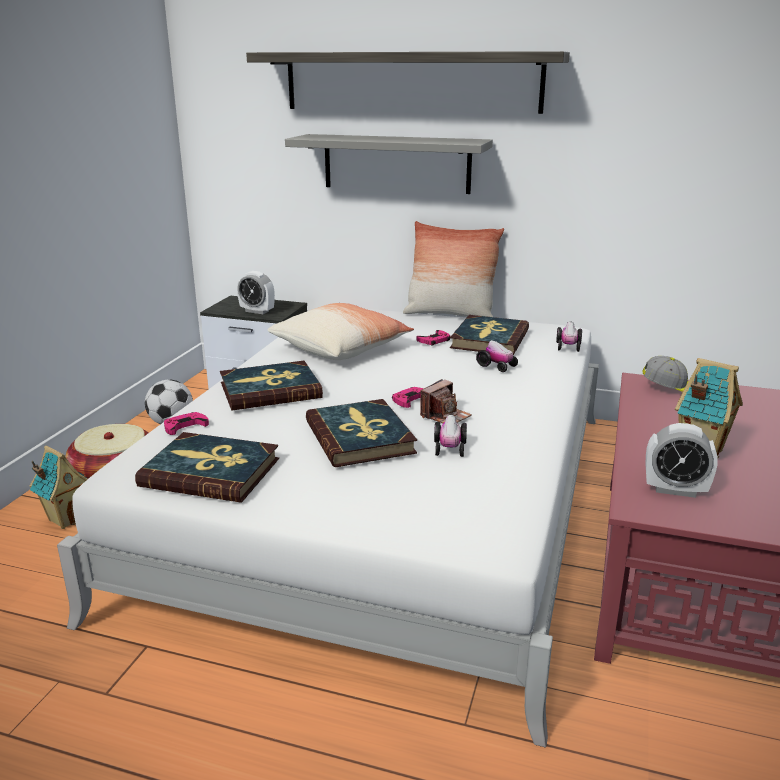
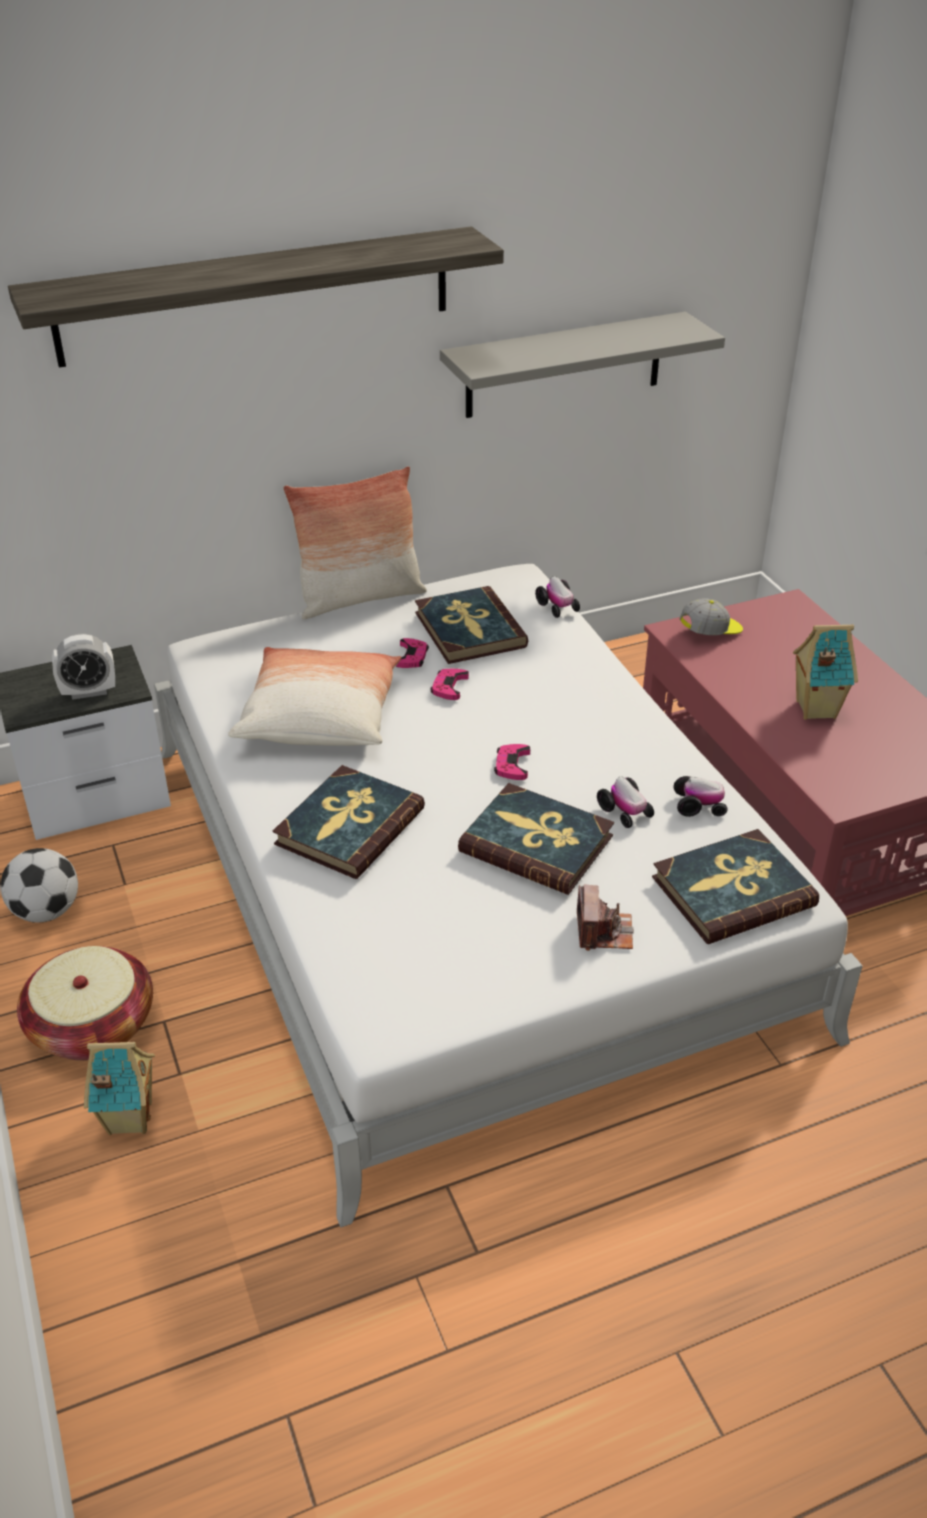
camera: 40 degrees left, 15 degrees up
book [135,432,279,503] -> book moved to [652,829,819,944]
pink game controller [164,412,209,435] -> pink game controller moved to [430,668,469,700]
grey shelf [285,134,493,194] -> grey shelf moved to [440,312,725,418]
camera [420,379,472,423] -> camera moved to [577,885,634,951]
toy car [476,340,518,372] -> toy car moved to [674,776,728,817]
alarm clock [646,423,718,498] -> none

